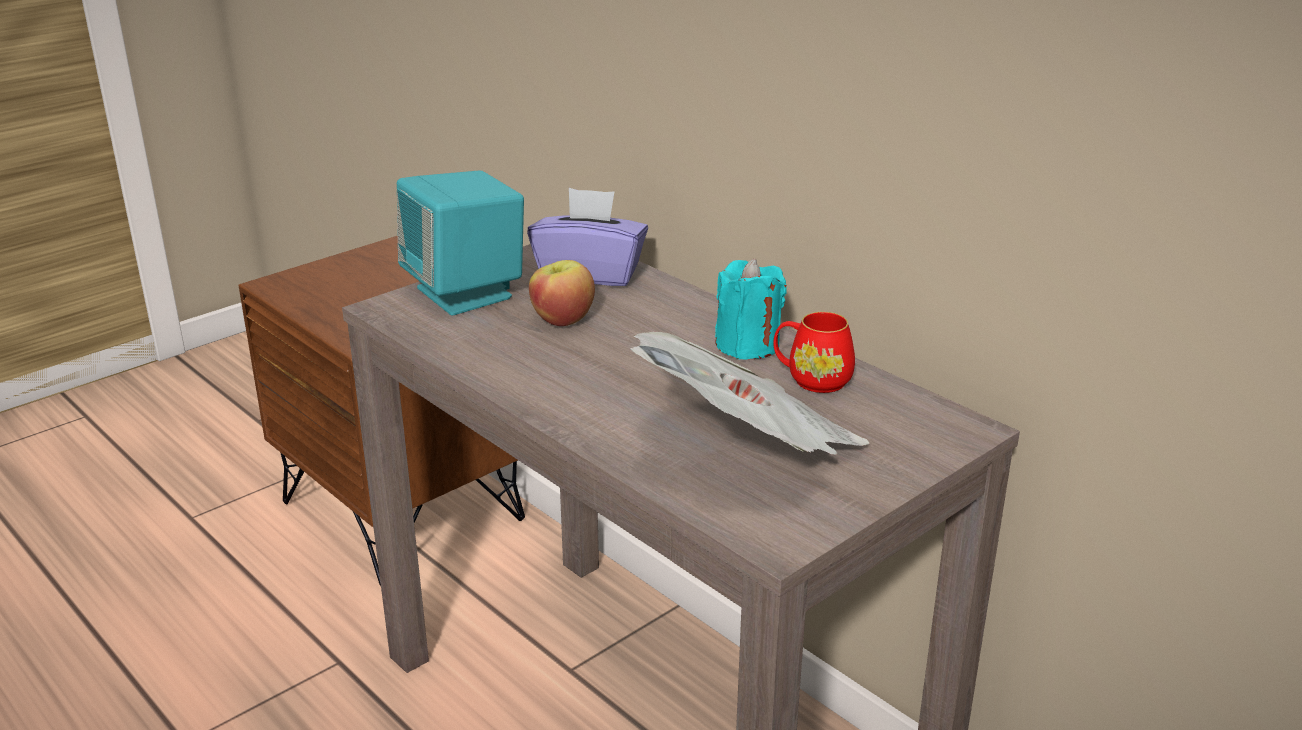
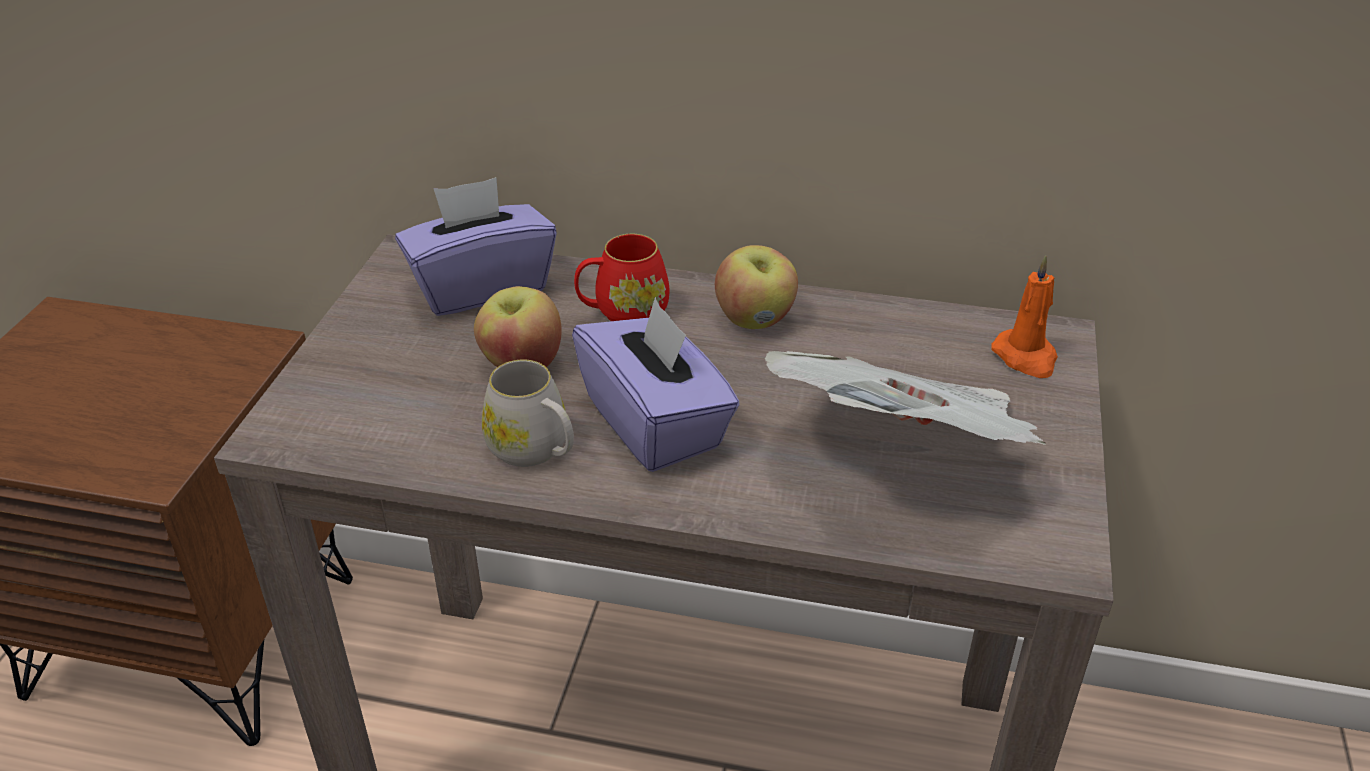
camera: 35 degrees left, 10 degrees up
turquoise speaker [397,170,524,316] -> none
turquoise candle [715,258,787,360] -> apple [715,245,798,329]
red mug [773,312,855,393] -> red mug moved to [574,234,670,321]
none -> white mug [482,360,574,467]
none -> purple tissue box [572,297,740,472]
none -> orange candle [991,255,1058,378]

